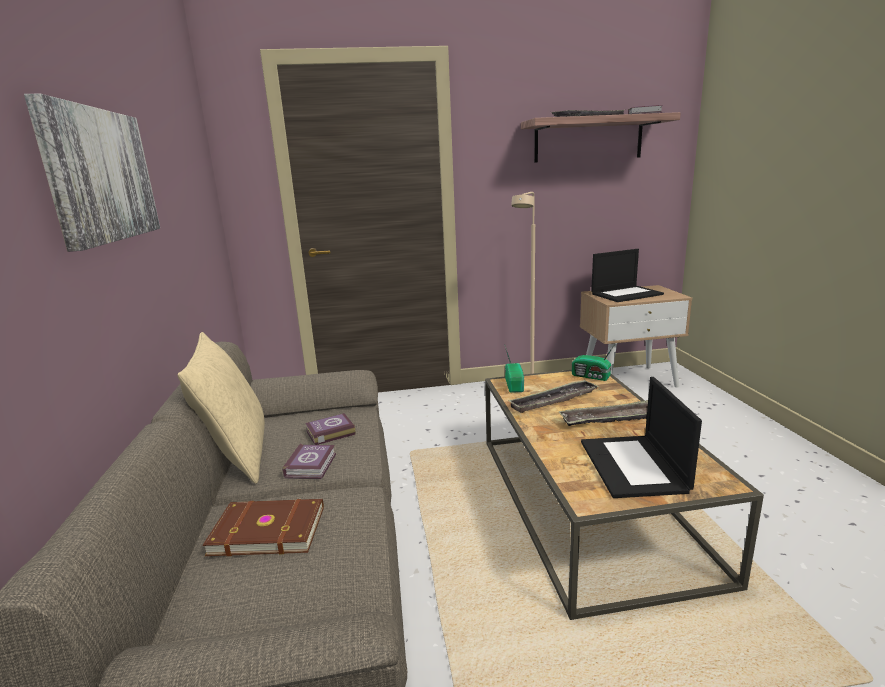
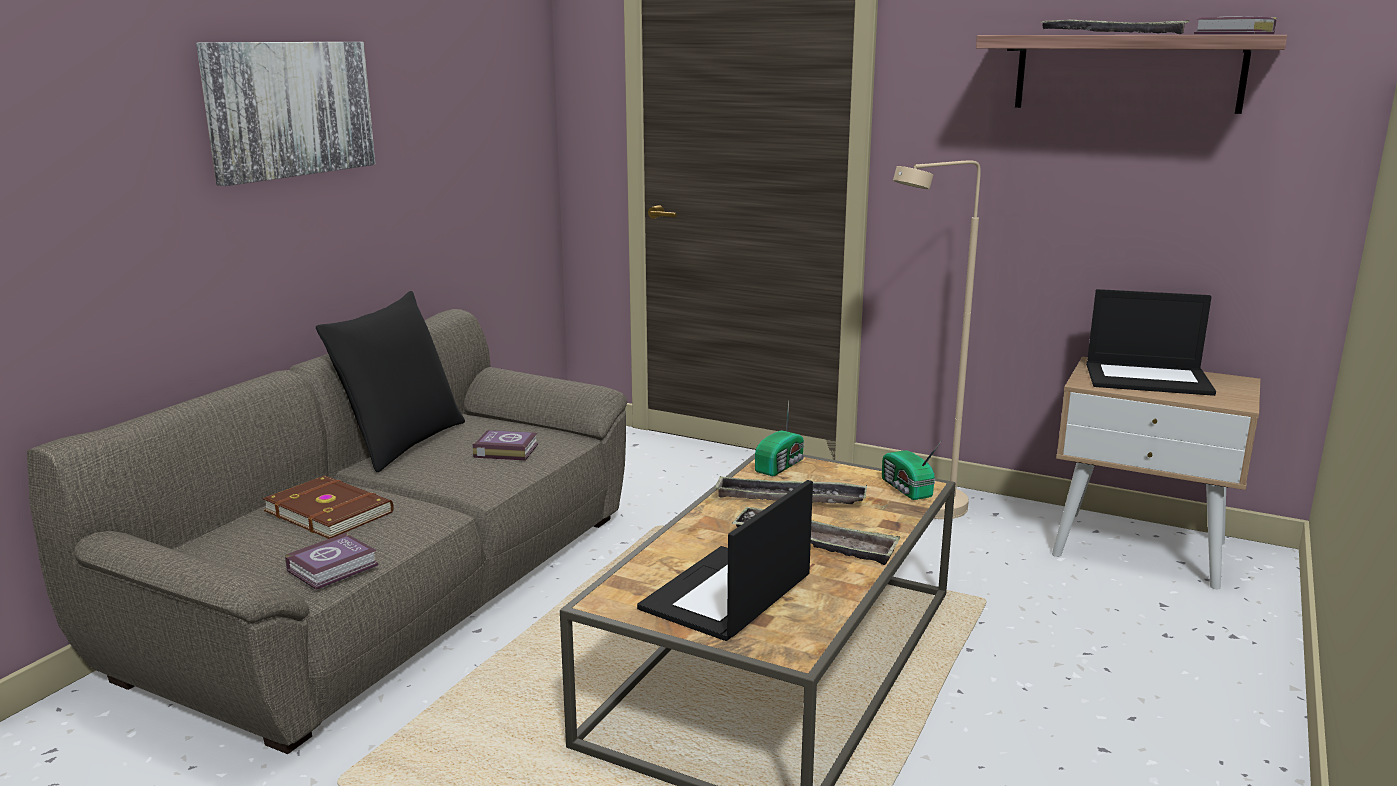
camera: 35 degrees right, 0 degrees up
beige pillow [177,332,265,484] -> black pillow [316,291,465,472]
book [283,444,336,479] -> book moved to [285,532,379,590]

